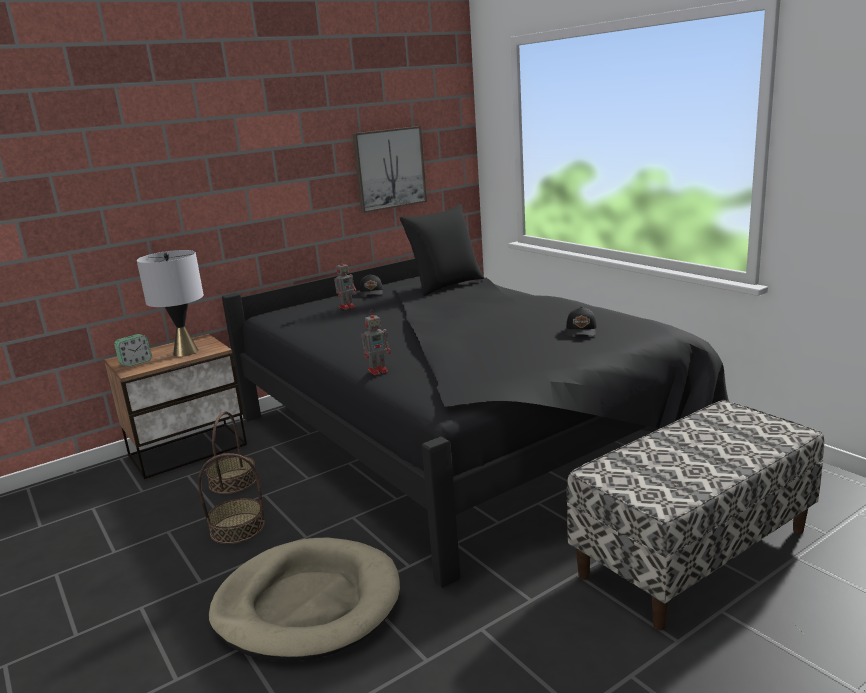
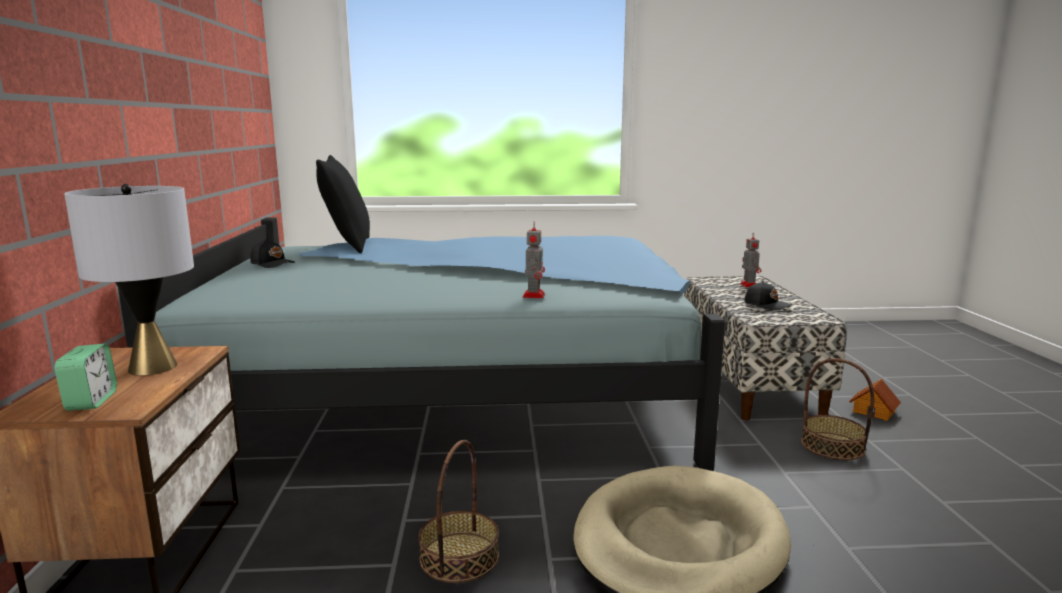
camera: 60 degrees left, 5 degrees down
basket [206,412,256,494] -> basket moved to [801,358,874,460]
black bed [222,258,729,588] -> blue bed [118,217,725,471]
toy robot [334,259,356,310] -> toy robot moved to [740,236,762,287]
picture [353,126,427,213] -> none
black cap [566,307,597,336] -> black cap moved to [744,281,792,310]
none -> toy house [849,379,901,421]

